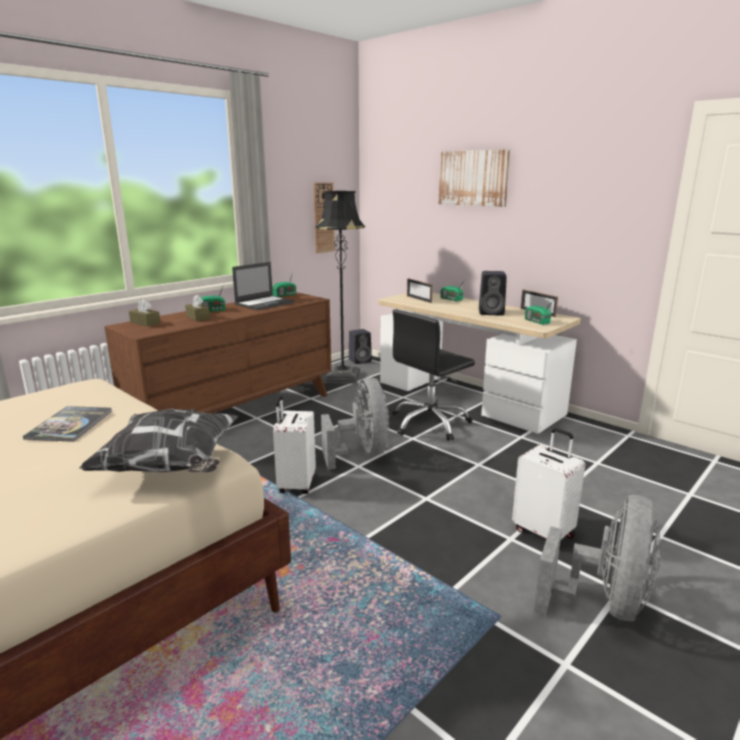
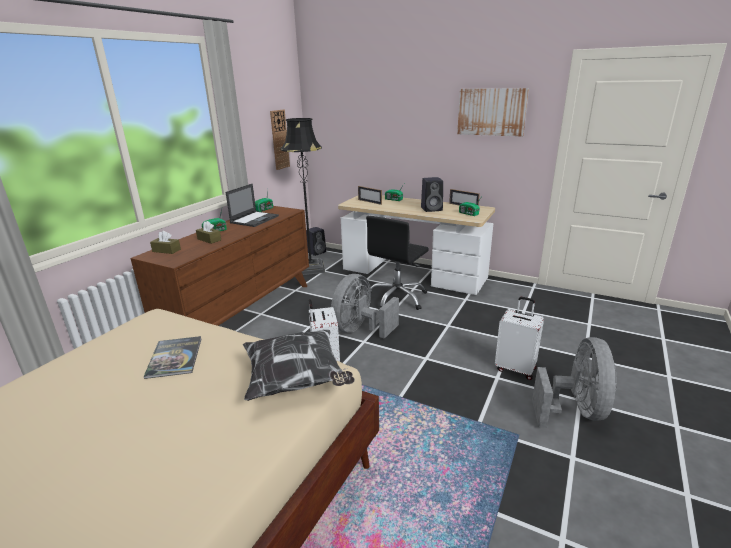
camera: 15 degrees left, 5 degrees up
grey fan [321,377,389,470] -> grey fan turned 120 degrees counterclockwise [331,274,399,339]
picture [438,149,510,207] -> picture moved to [457,88,529,137]

